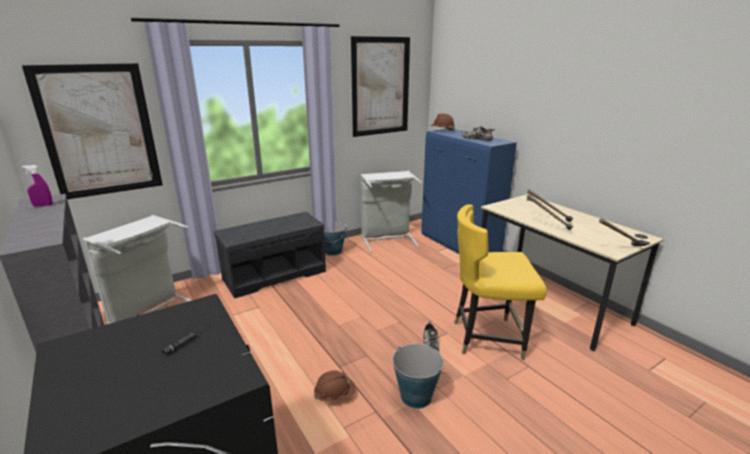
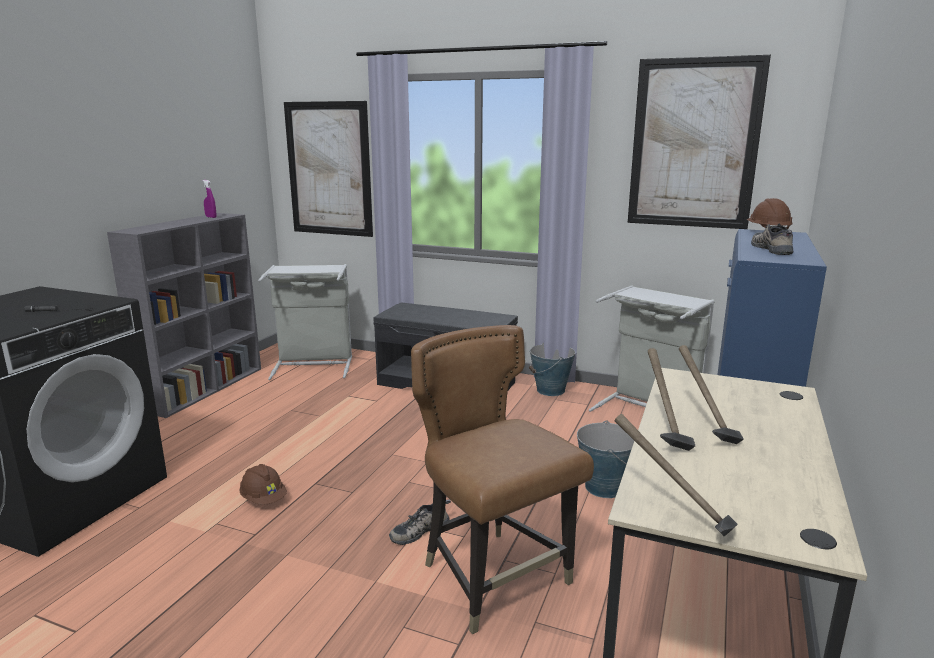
camera: 55 degrees right, 5 degrees down
bucket [392,344,444,409] -> bucket moved to [577,420,634,498]
yellow chair [454,205,547,360] -> brown chair [411,325,594,634]

